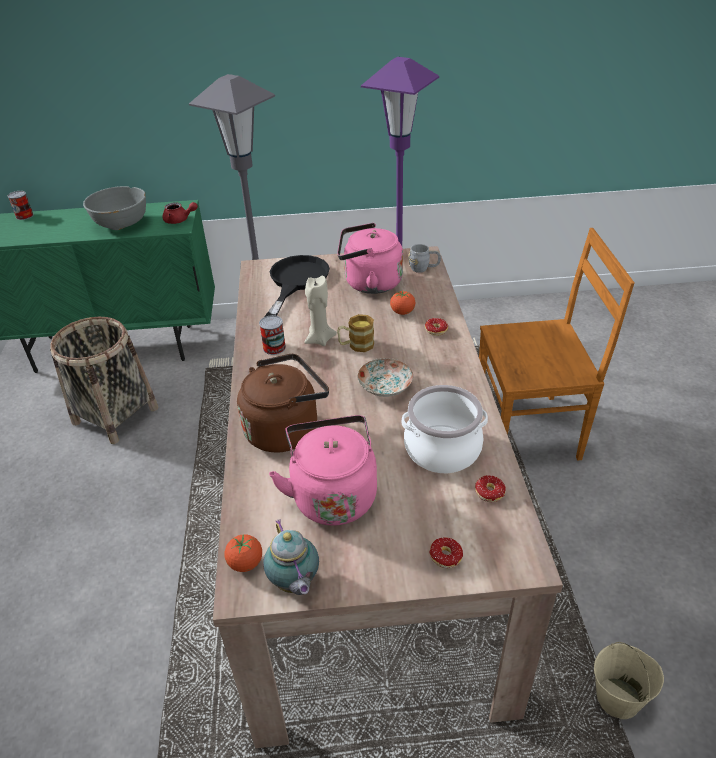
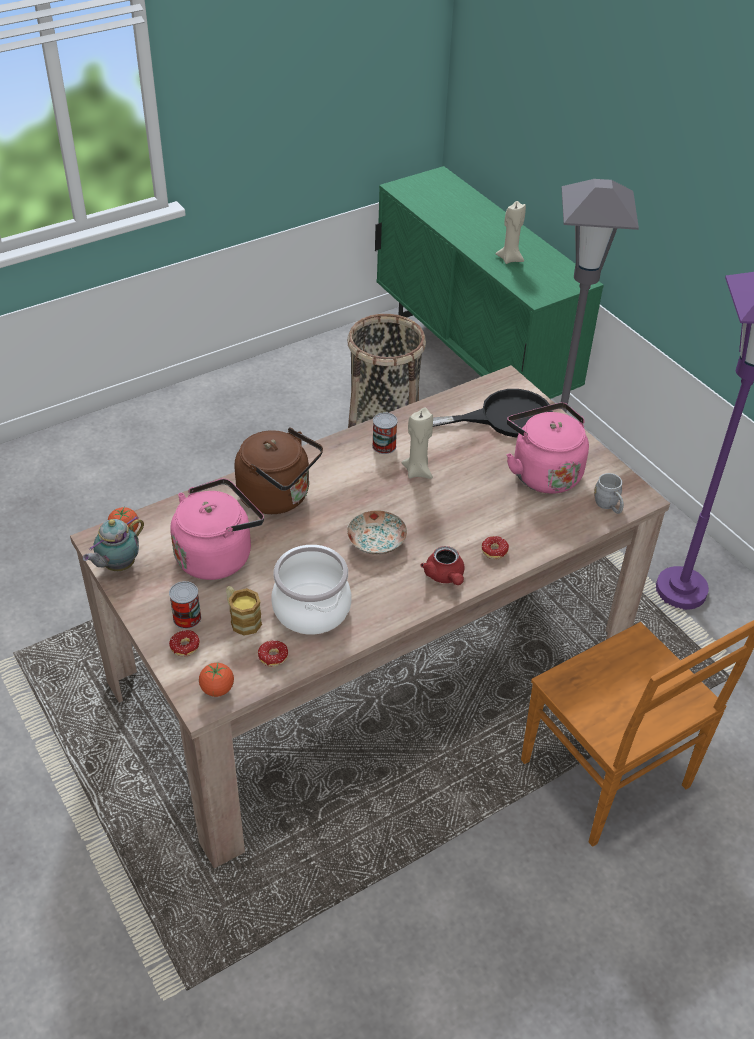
camera: 60 degrees right, 5 degrees up
can [8,191,34,220] -> can moved to [169,581,201,629]
grey bowl [83,186,146,230] -> beige candle [496,201,526,264]
red teapot [162,202,198,224] -> red teapot moved to [420,546,465,585]
mug [337,314,374,352] -> mug moved to [226,586,262,636]
tomato [390,291,415,315] -> tomato moved to [199,663,234,697]
beige bucket [594,642,664,719] -> none

